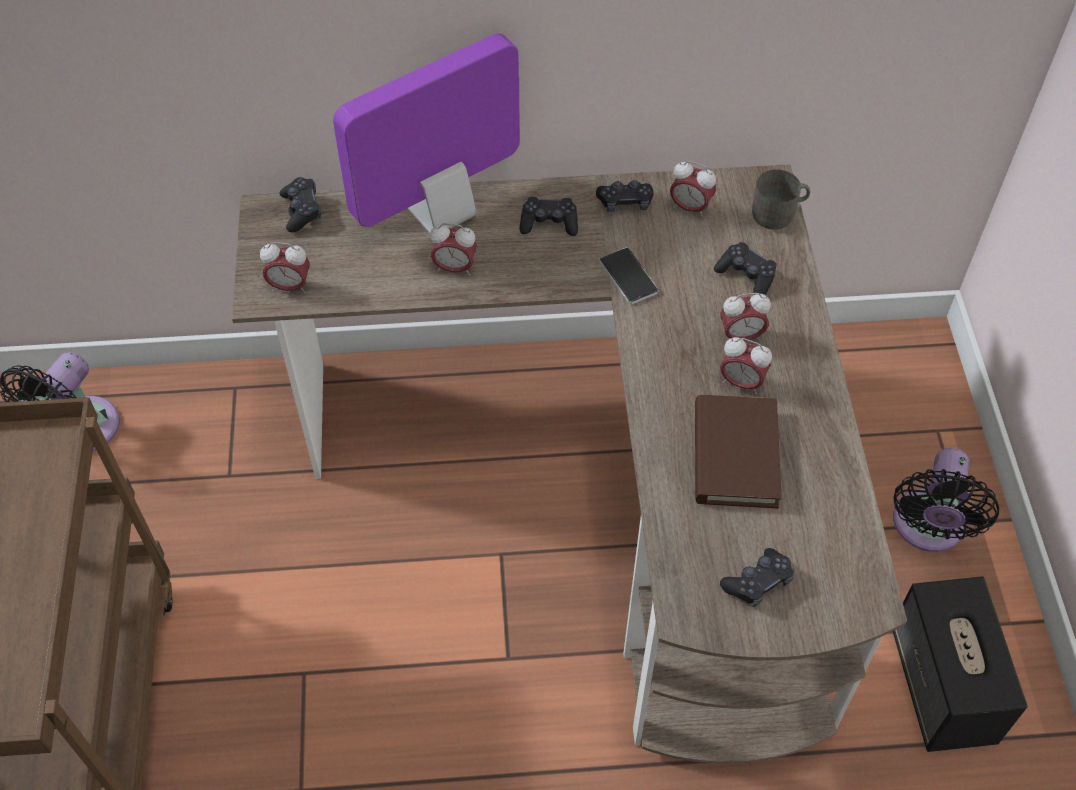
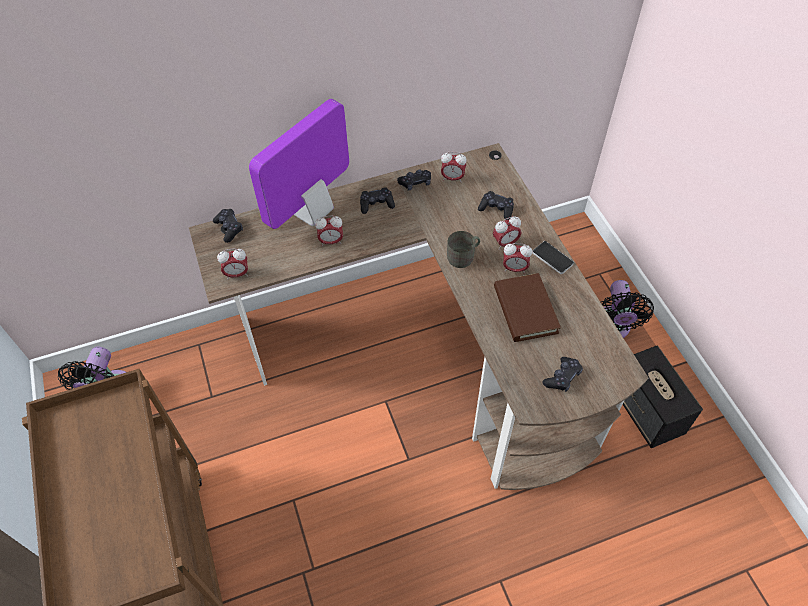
camera: 15 degrees left, 0 degrees up
phone [600,247,659,304] -> phone moved to [532,241,574,274]
grey mug [752,169,810,230] -> grey mug moved to [447,231,480,268]

